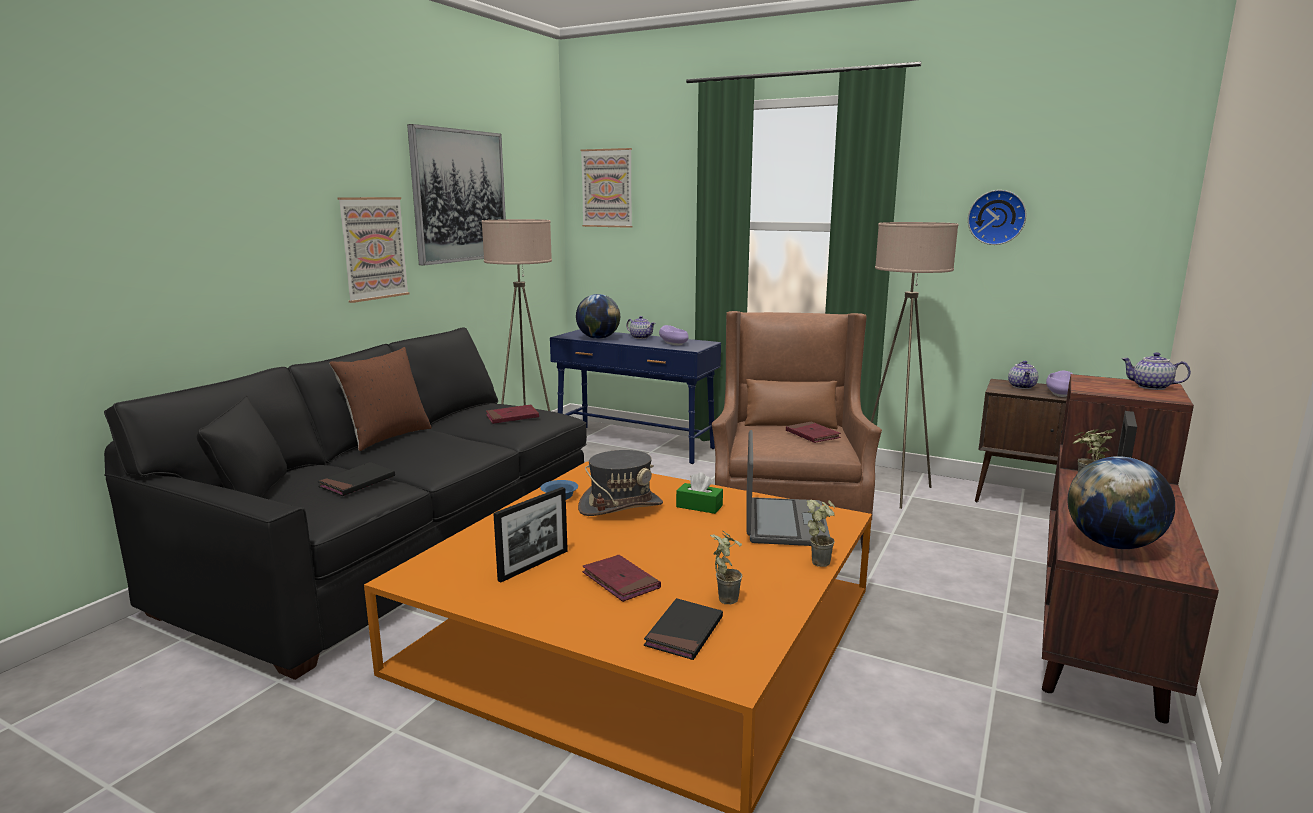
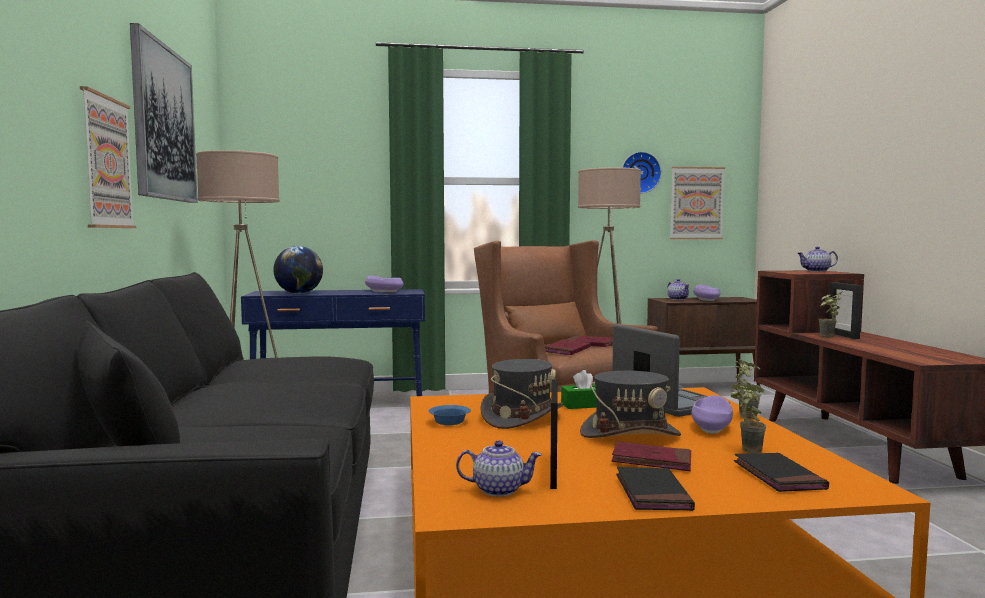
camera: 35 degrees left, 10 degrees down
black book [318,462,395,496] -> black book moved to [616,467,695,511]
brown pillow [329,347,432,451] -> none
red book [486,404,539,424] -> red book moved to [545,339,591,355]
picture [580,148,633,228] -> picture moved to [670,167,725,239]
teapot [626,316,656,339] -> teapot moved to [456,440,542,497]
globe [1068,456,1175,549] -> none
none -> grey hat [580,371,681,438]
none -> purple bowl [692,395,733,434]

